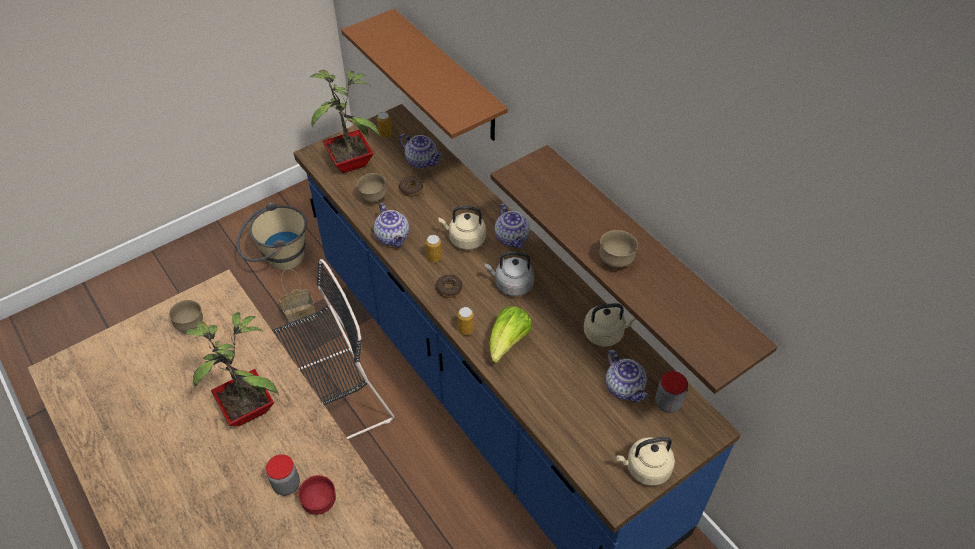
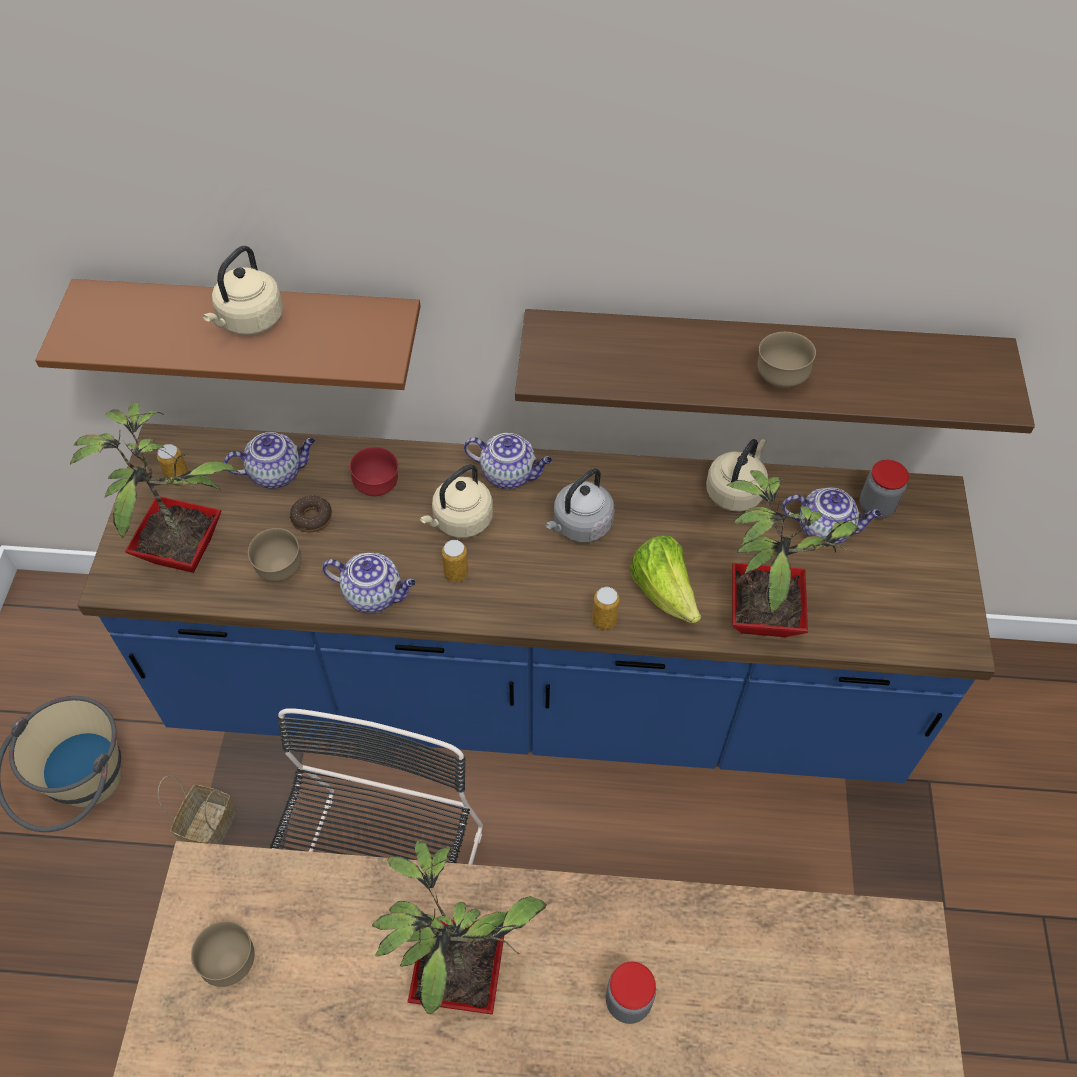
camera: 50 degrees left, 5 degrees up
red bowl [298,475,336,515] -> red bowl moved to [350,447,399,496]
donut [436,274,463,298] -> none
beige kettle [616,437,675,486] -> beige kettle moved to [203,246,283,335]
none -> potted plant [726,470,860,637]

